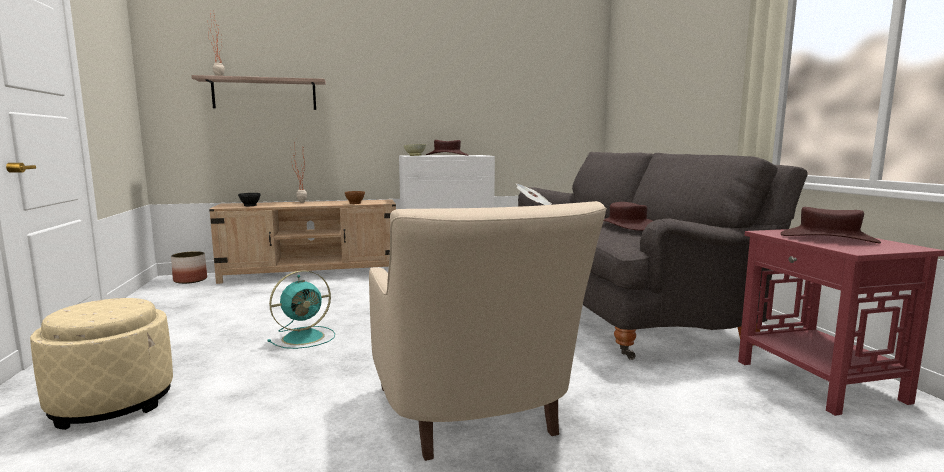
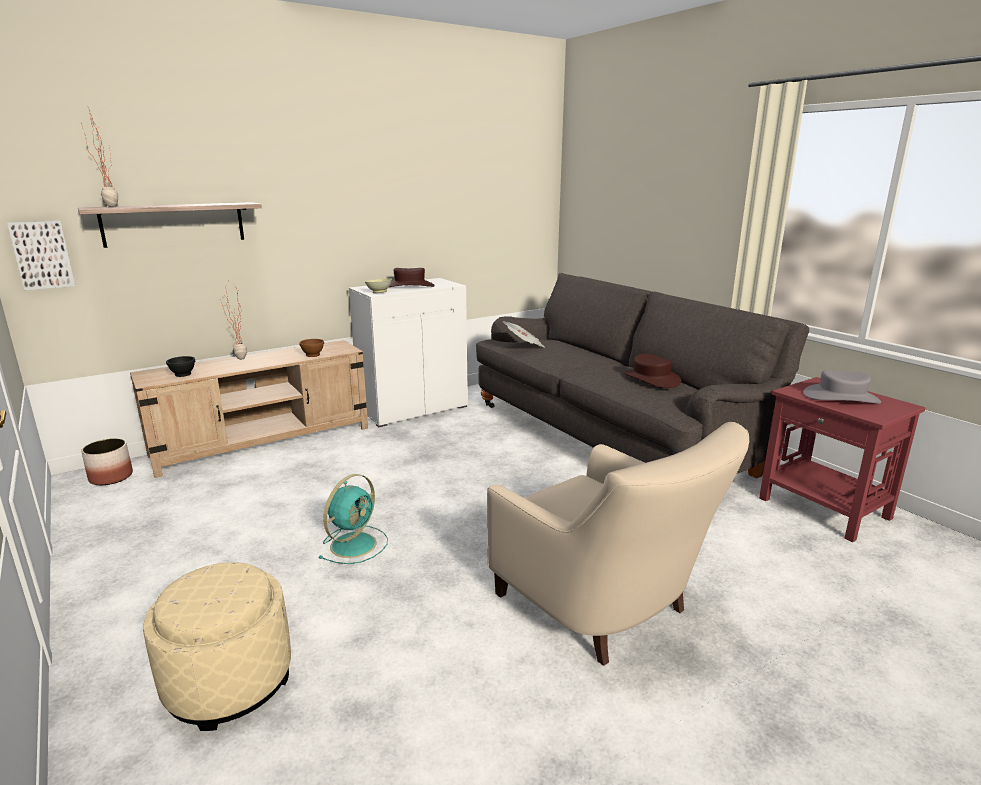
camera: 20 degrees left, 10 degrees up
brown hat [780,207,881,243] -> grey hat [803,370,881,404]
none -> picture [7,221,75,291]

